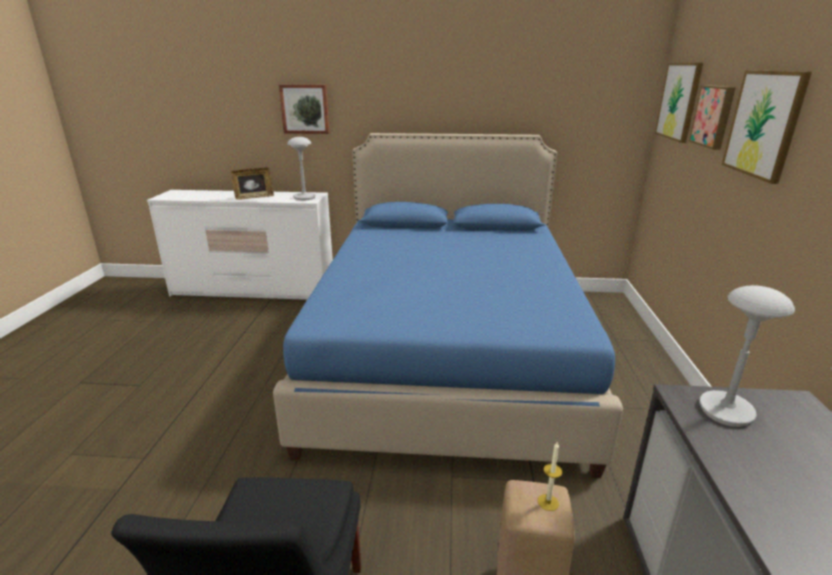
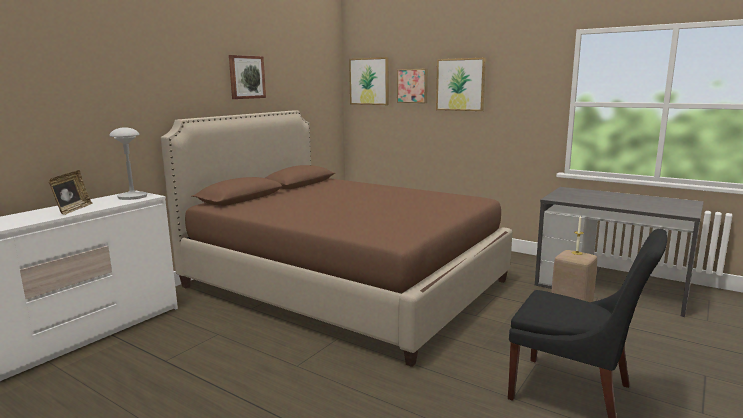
camera: 60 degrees left, 10 degrees down
blue bed [273,133,623,478] -> brown bed [161,110,512,367]
picture [279,84,329,134] -> picture moved to [229,55,266,99]
grey table lamp [700,285,795,427] -> none

